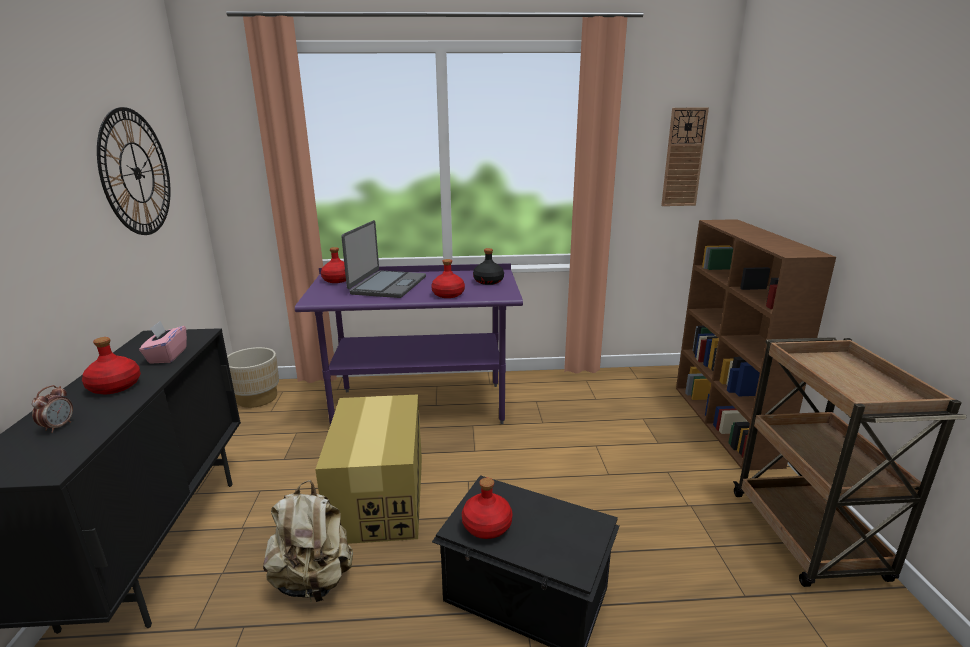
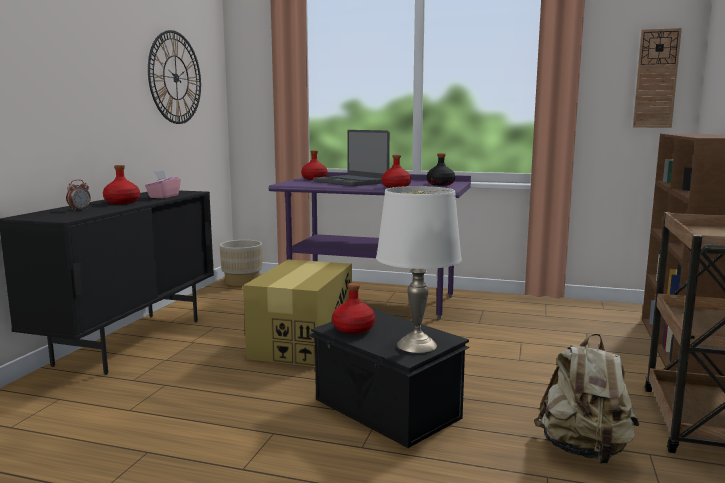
camera: 20 degrees right, 10 degrees down
beige backpack [263,480,353,602] -> beige backpack moved to [534,333,640,464]
laptop [341,220,426,298] -> laptop turned 105 degrees clockwise [313,130,390,186]
none -> white table lamp [376,186,462,353]

